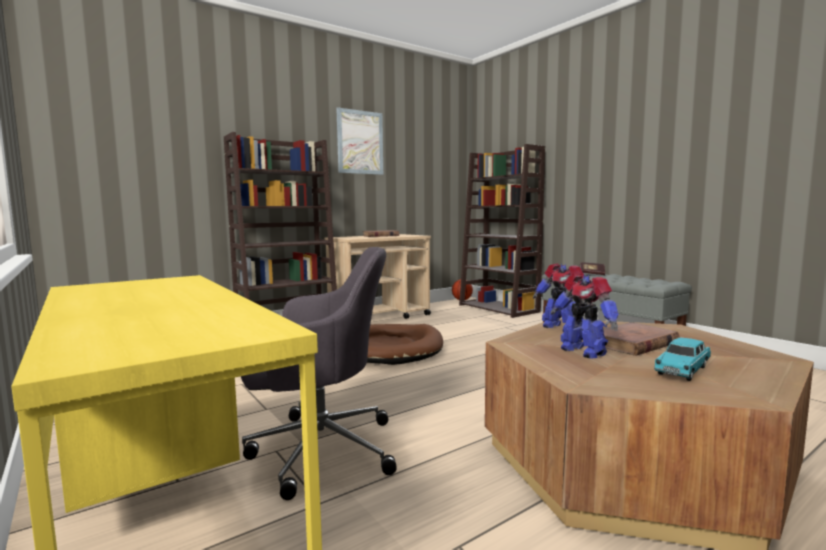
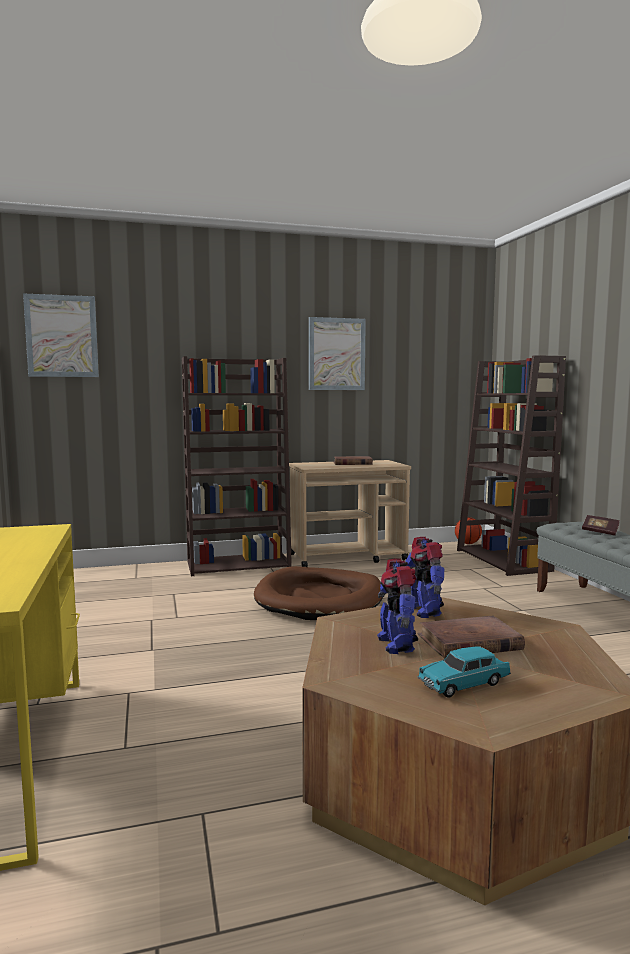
camera: 20 degrees right, 0 degrees up
grey office chair [241,247,397,500] -> none
none -> picture [23,293,99,377]

